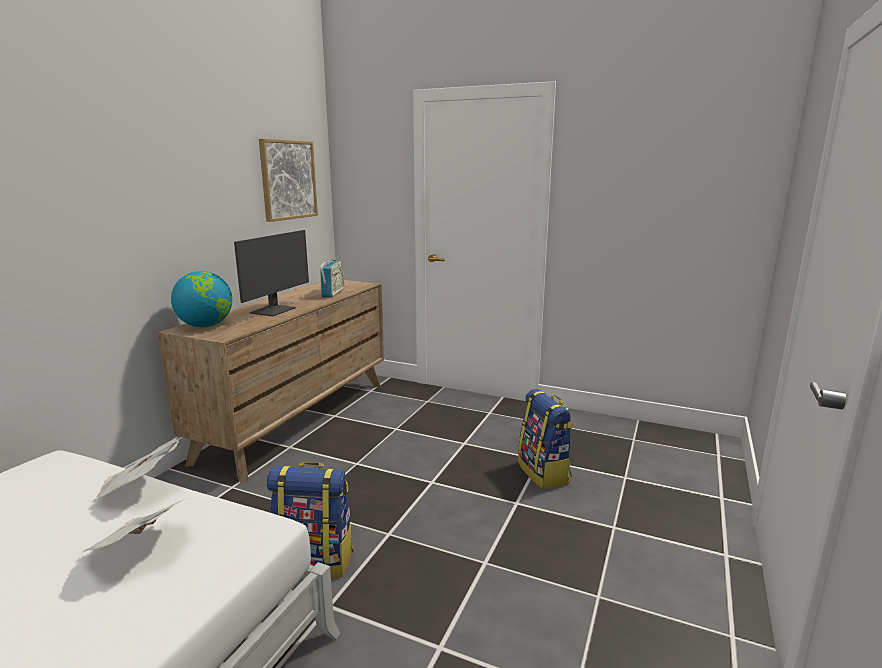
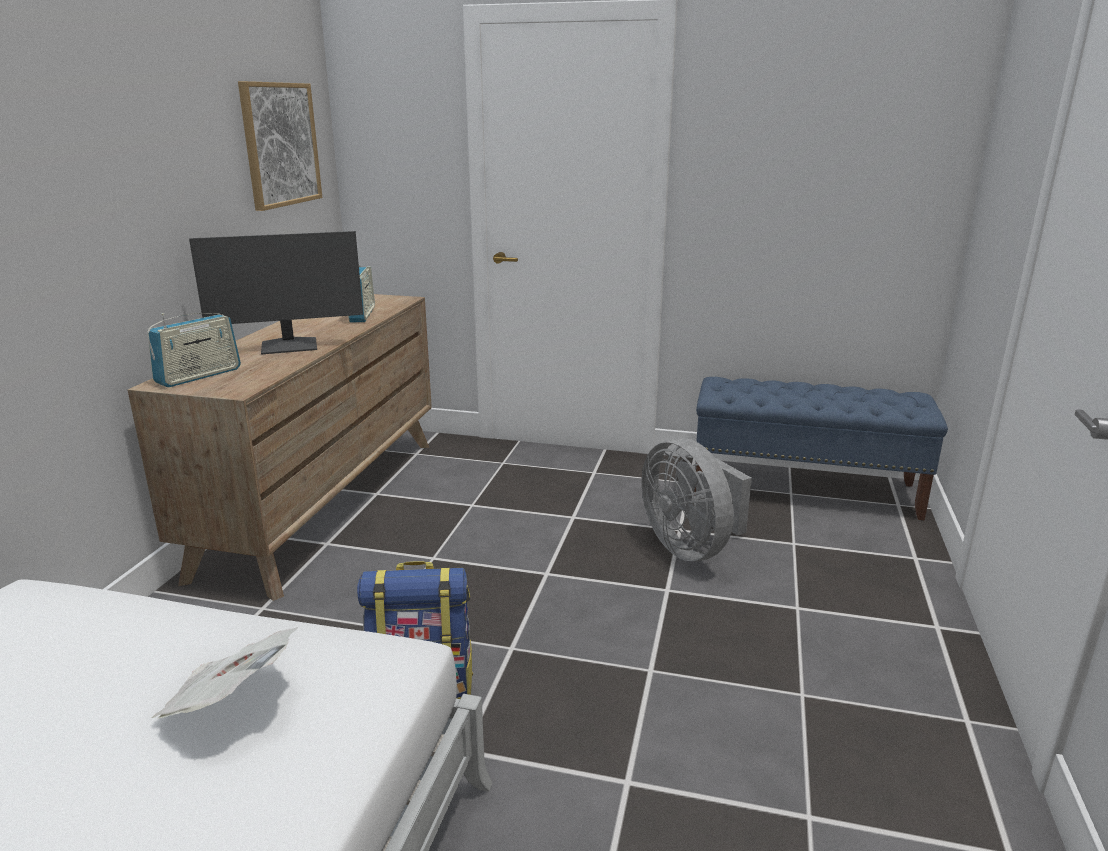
camera: 10 degrees left, 5 degrees up
newspaper [92,437,179,502] -> none
globe [171,271,232,328] -> radio [148,313,241,387]
monitor [234,230,309,316] -> monitor turned 60 degrees clockwise [189,231,363,355]
backpack [518,389,573,489] -> grey fan [642,438,752,561]
none -> blue bench [694,377,948,520]

